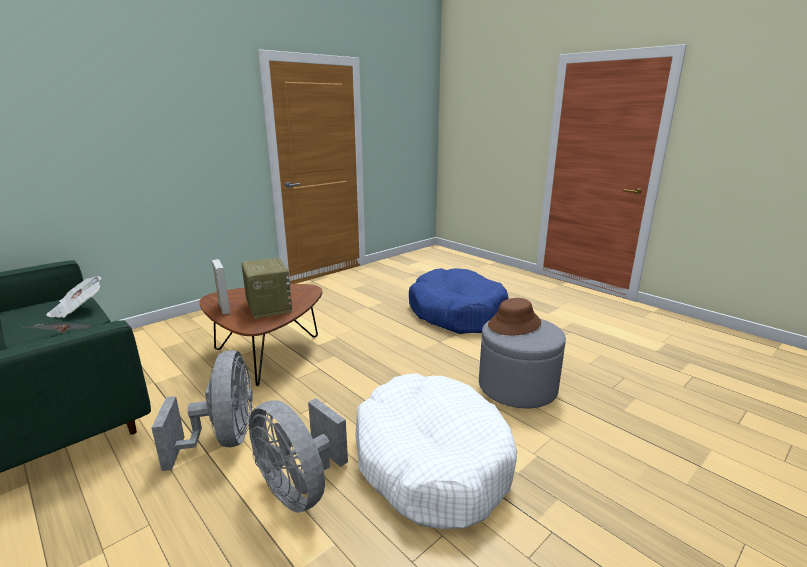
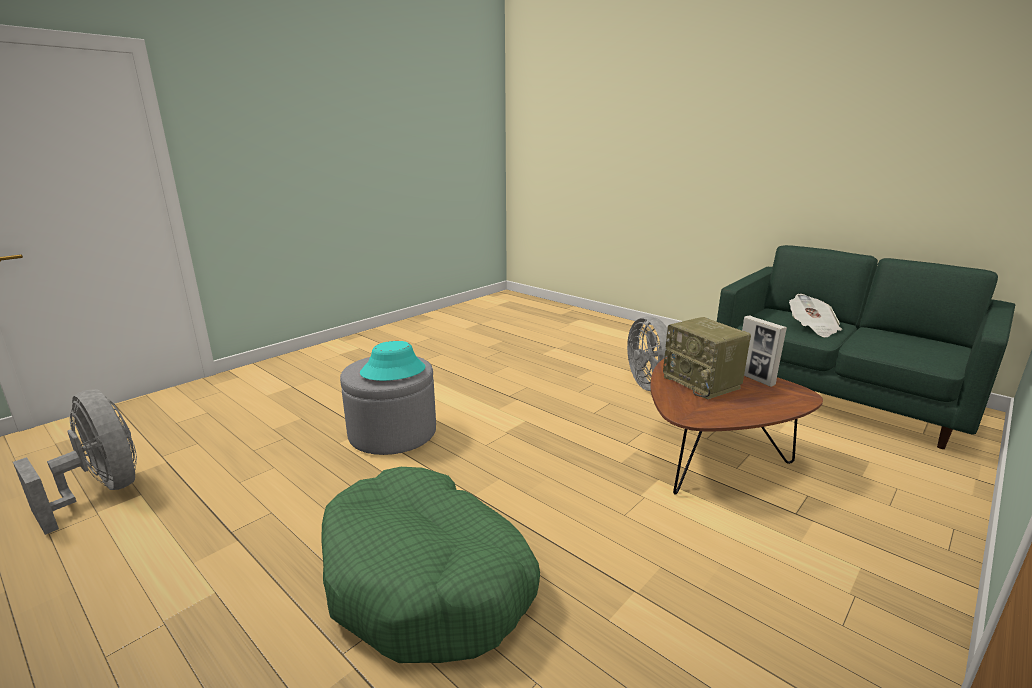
camera: 175 degrees right, 0 degrees up
newspaper [46,276,102,318] -> none
grey fan [249,398,348,513] -> grey fan moved to [13,389,137,535]
white dog bed [355,373,517,529] -> none
blue dog bed [409,268,509,334] -> green dog bed [321,467,540,663]
brown hat [488,298,541,336] -> turquoise hat [360,341,426,381]

